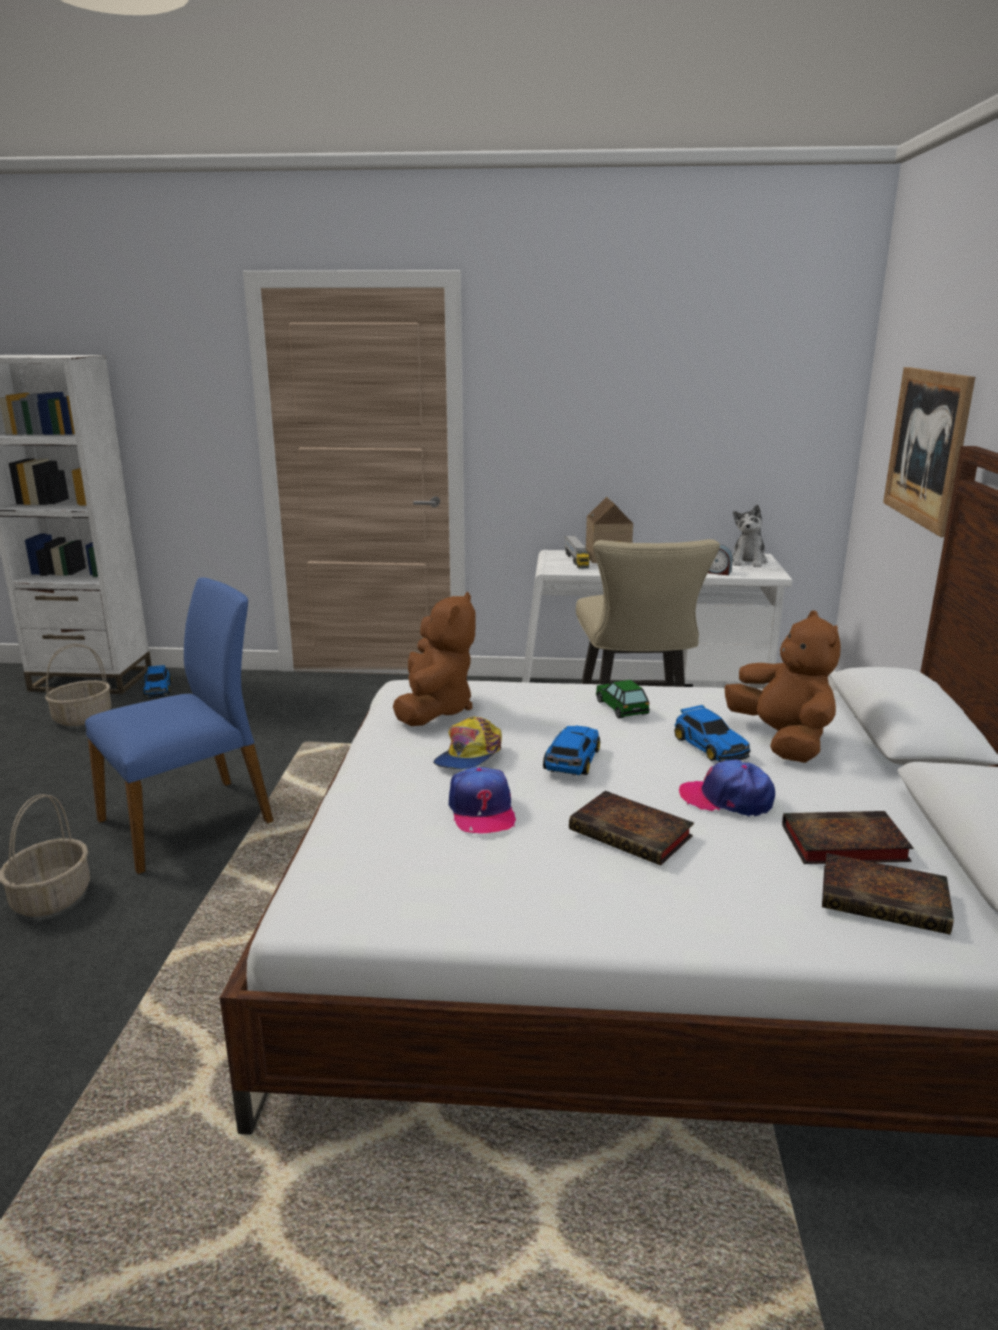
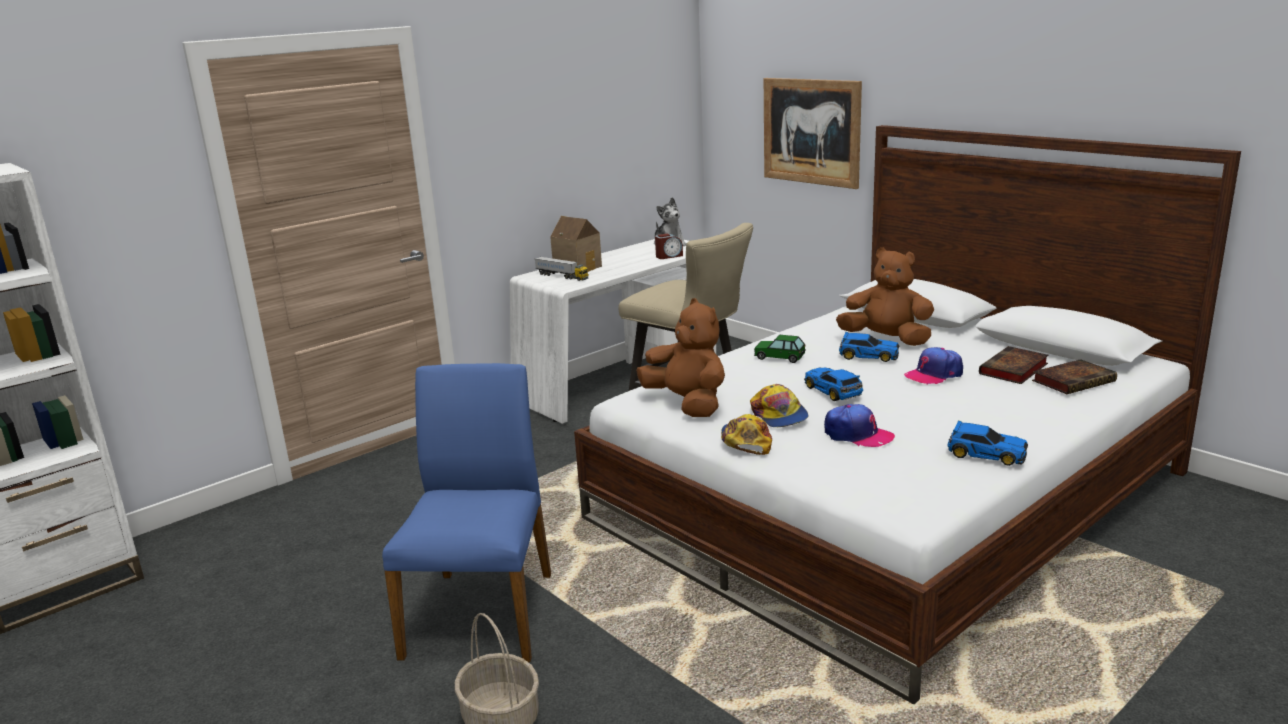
camera: 45 degrees left, 0 degrees up
basket [45,644,111,726] -> none
toy car [143,665,172,698] -> toy car moved to [948,421,1028,466]
book [569,791,694,866] -> none
none -> cap [721,414,772,455]

